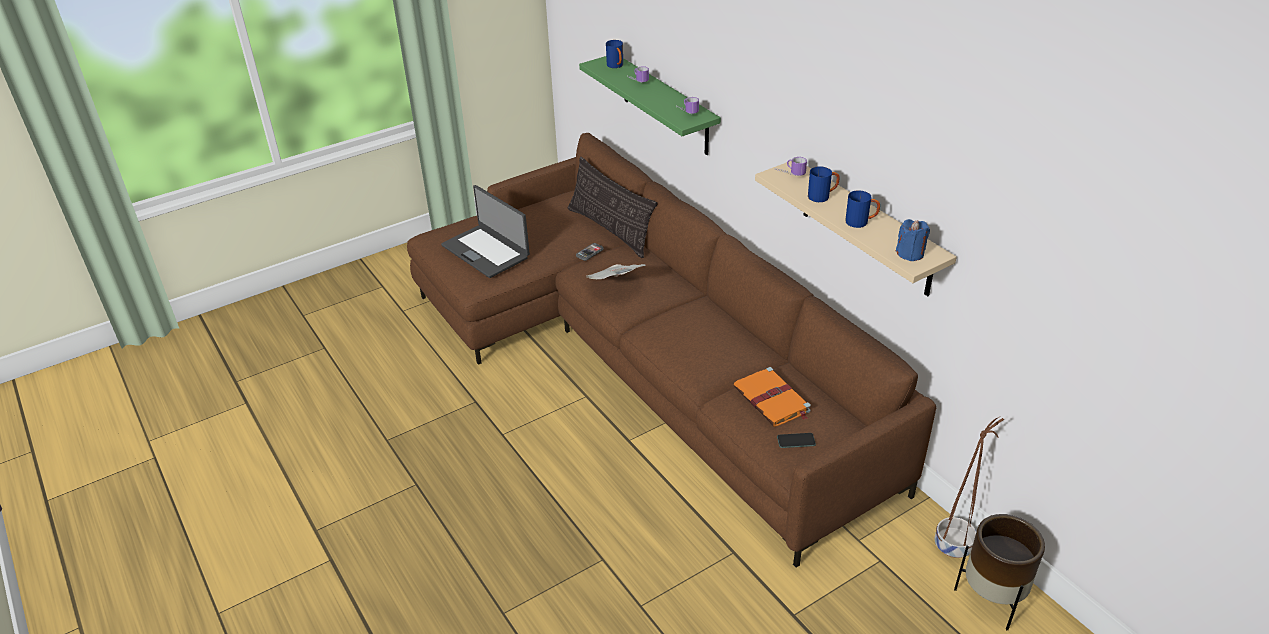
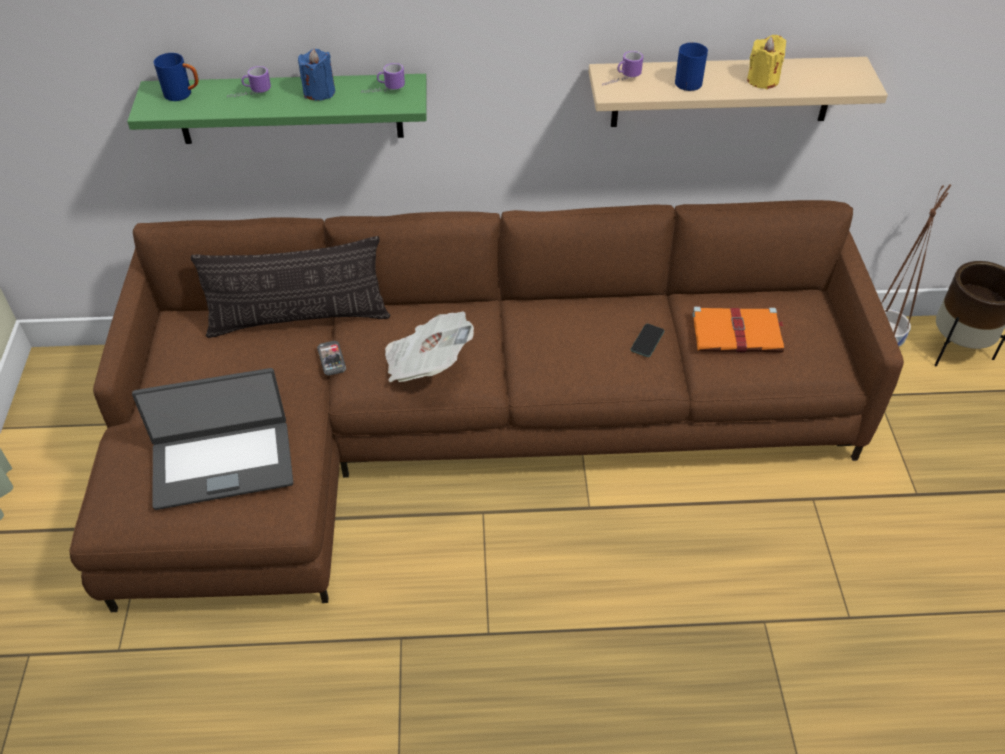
camera: 60 degrees left, 10 degrees up
phone [777,433,816,448] -> phone moved to [630,324,664,357]
blue mug [845,190,880,228] -> yellow candle [747,35,786,89]
blue candle [896,219,930,261] -> blue candle moved to [298,49,335,101]

